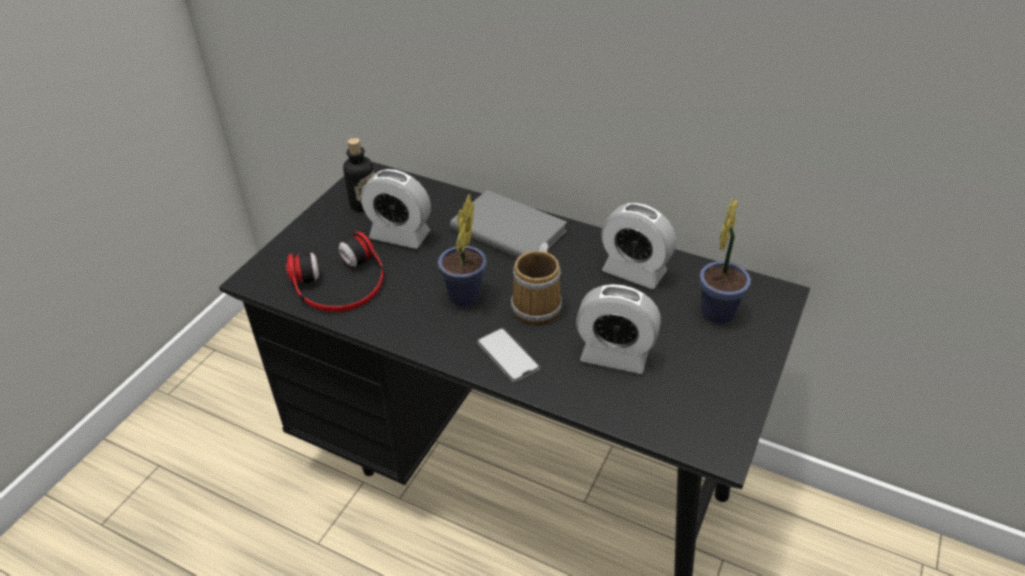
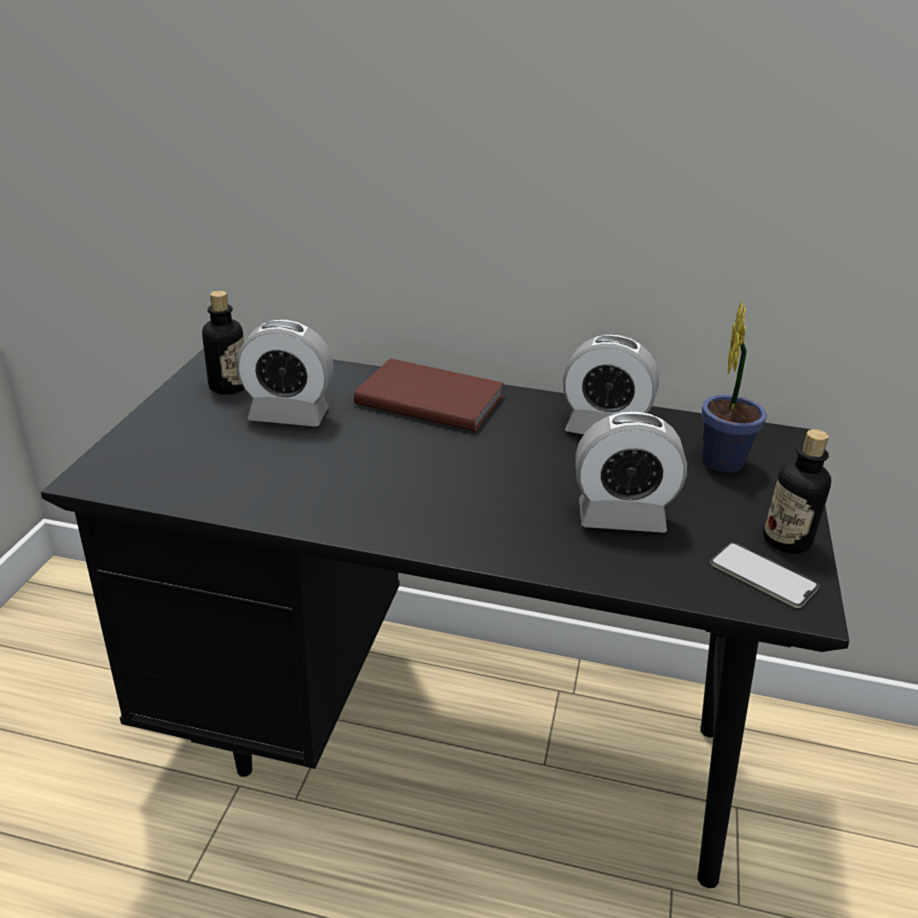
camera: 15 degrees left, 10 degrees down
headphones [286,232,384,312] -> none
potted plant [438,194,487,307] -> none
grey book [450,190,567,258] -> brown book [354,358,504,432]
phone [477,328,540,382] -> phone moved to [710,542,819,608]
mug [511,243,562,326] -> none
none -> bottle [763,429,831,554]

